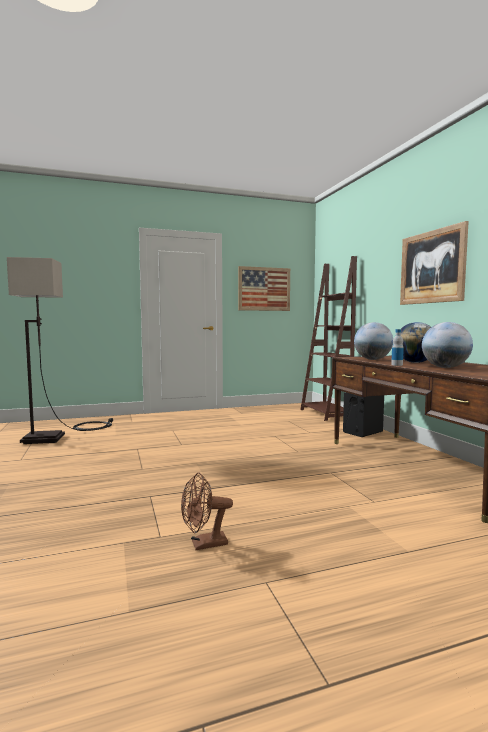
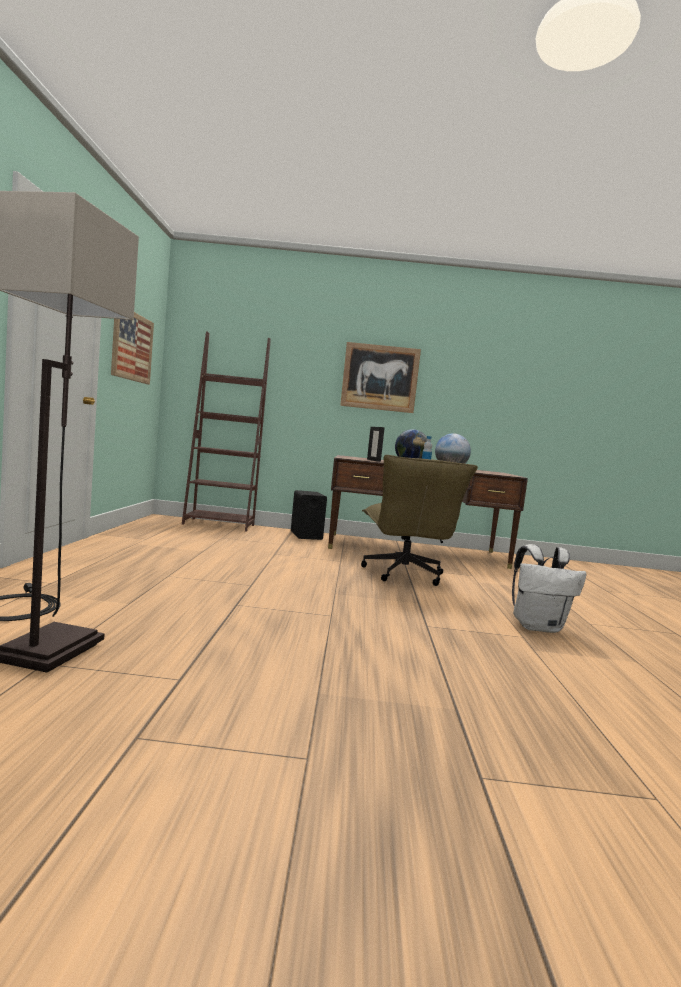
camera: 70 degrees left, 0 degrees up
brown fan [181,472,233,550] -> white backpack [512,544,586,633]
globe [354,322,393,360] -> picture frame [367,427,385,462]
none -> beige office chair [361,455,478,586]

